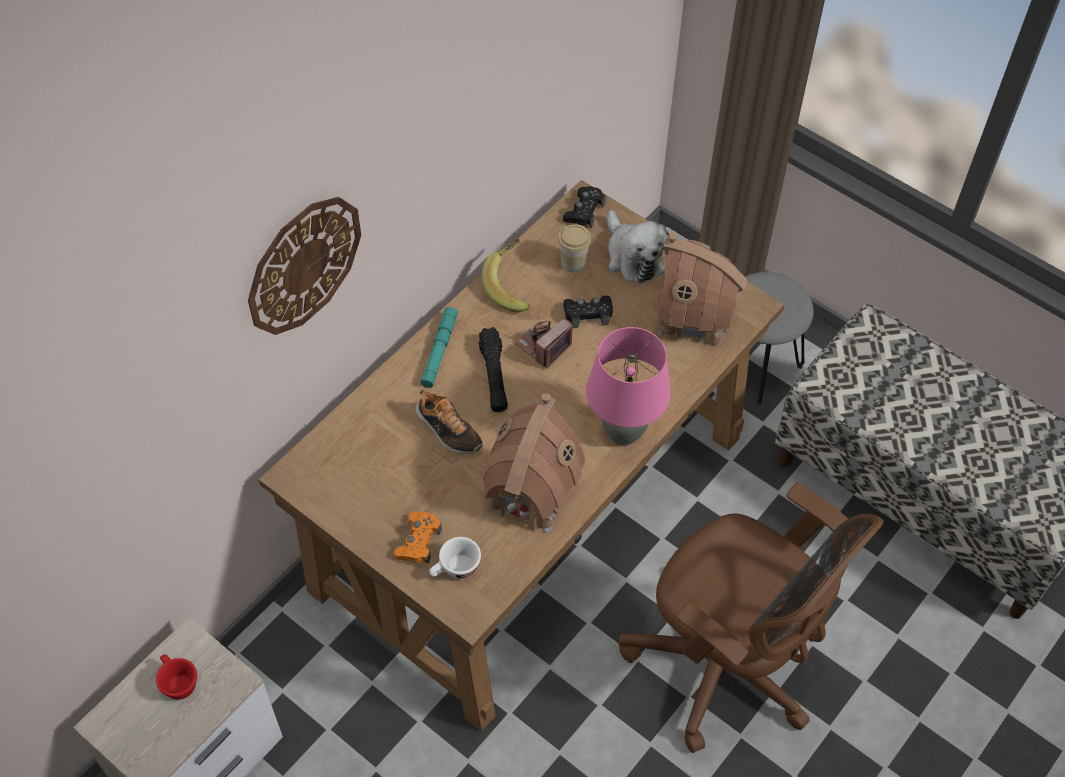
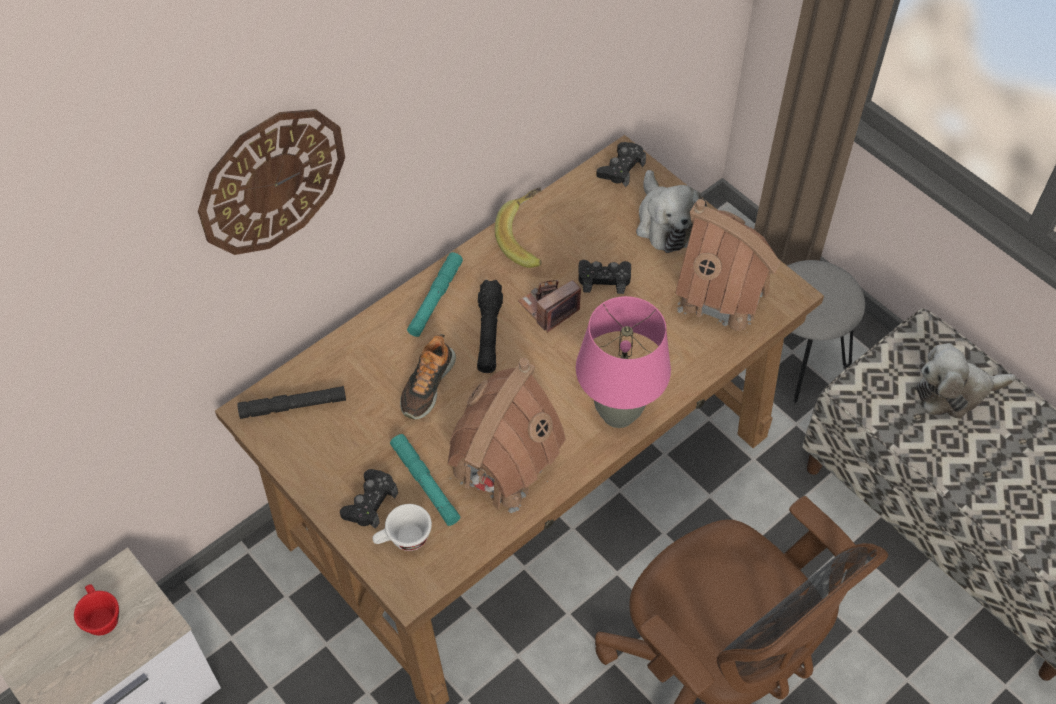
camera: 10 degrees right, 0 degrees up
orange game controller [394,512,442,564] -> black game controller [340,469,398,529]
shoe [416,390,483,454] -> shoe turned 60 degrees clockwise [400,334,456,419]
cup [558,224,591,273] -> none
none -> black flashlight [237,386,346,419]
none -> turquoise flashlight [390,434,460,526]
none -> plush toy [916,343,1016,419]

